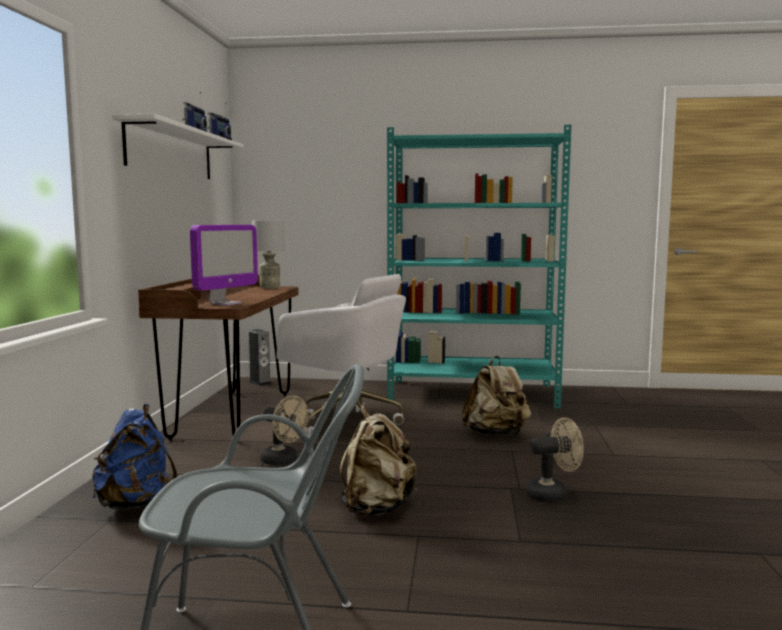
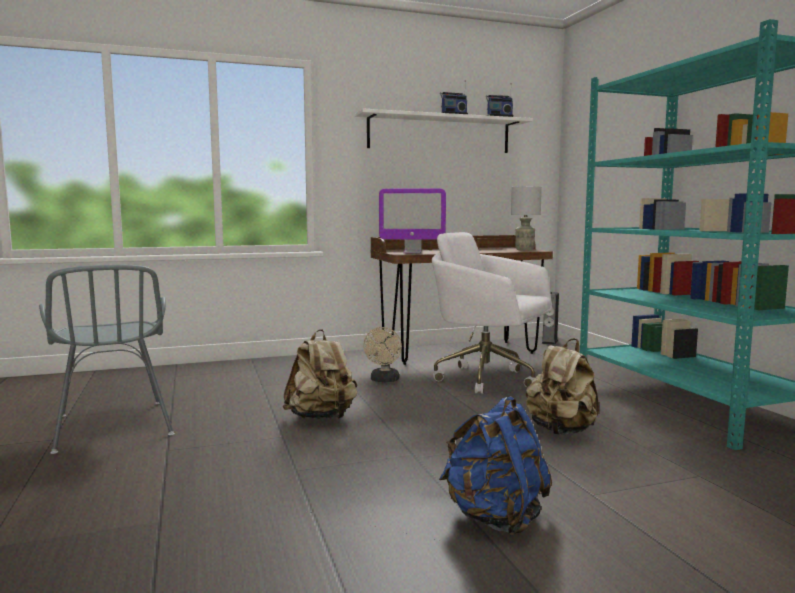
camera: 65 degrees right, 0 degrees up
blue backpack [92,404,177,509] -> blue backpack moved to [439,396,552,536]
white office chair [277,274,406,435] -> white office chair turned 120 degrees clockwise [432,232,552,394]
beige fan [526,417,584,503] -> none

